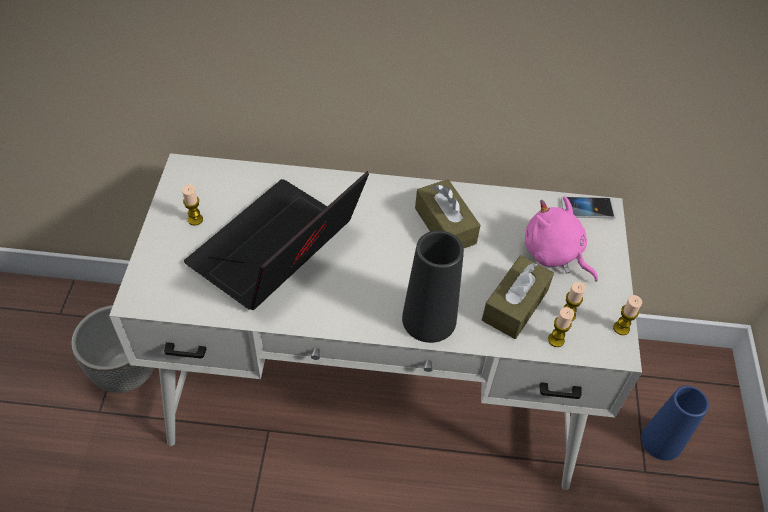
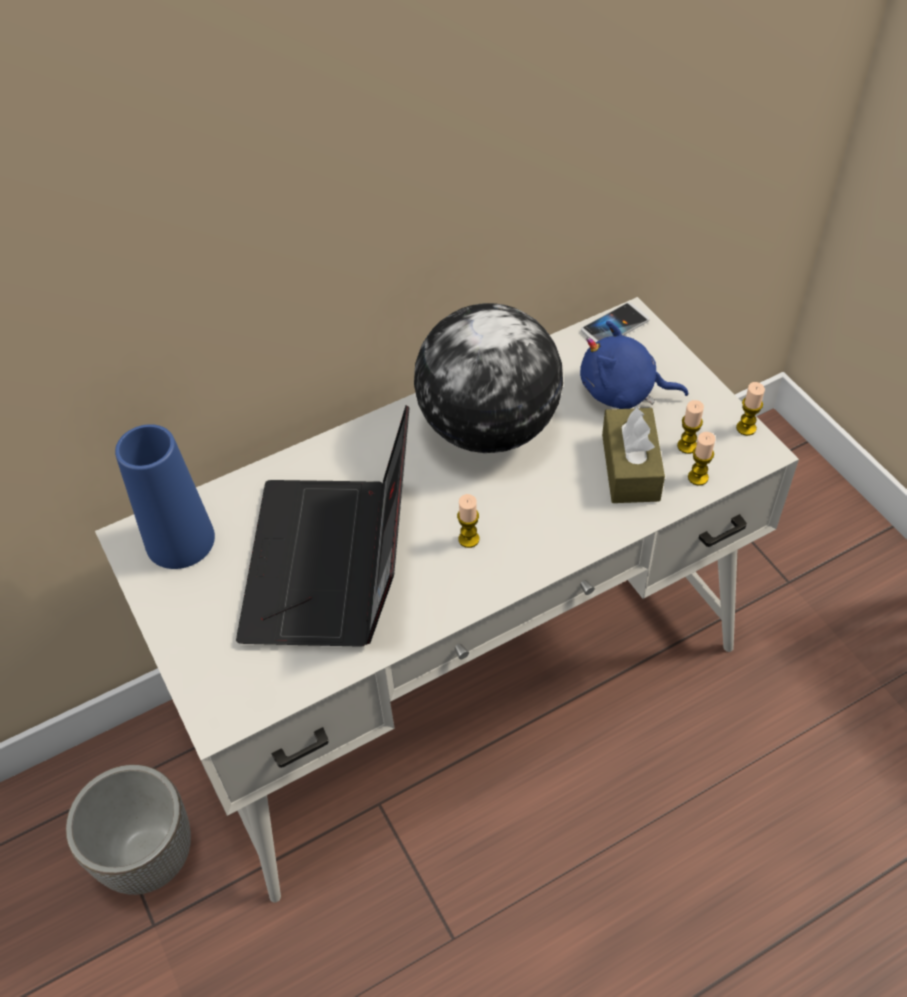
camera: 30 degrees left, 0 degrees up
candle [182,184,203,226] -> candle moved to [457,494,479,548]
black vase [402,231,464,343] -> none
brown tissue box [415,179,481,249] -> globe [414,303,563,453]
pink plush toy [525,196,598,282] -> blue plush toy [580,321,688,409]
blue vase [641,386,709,461] -> blue vase moved to [115,424,215,569]

